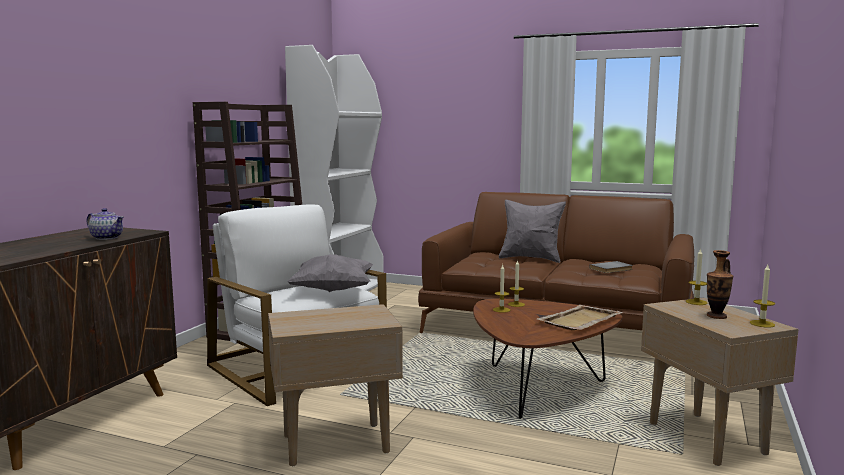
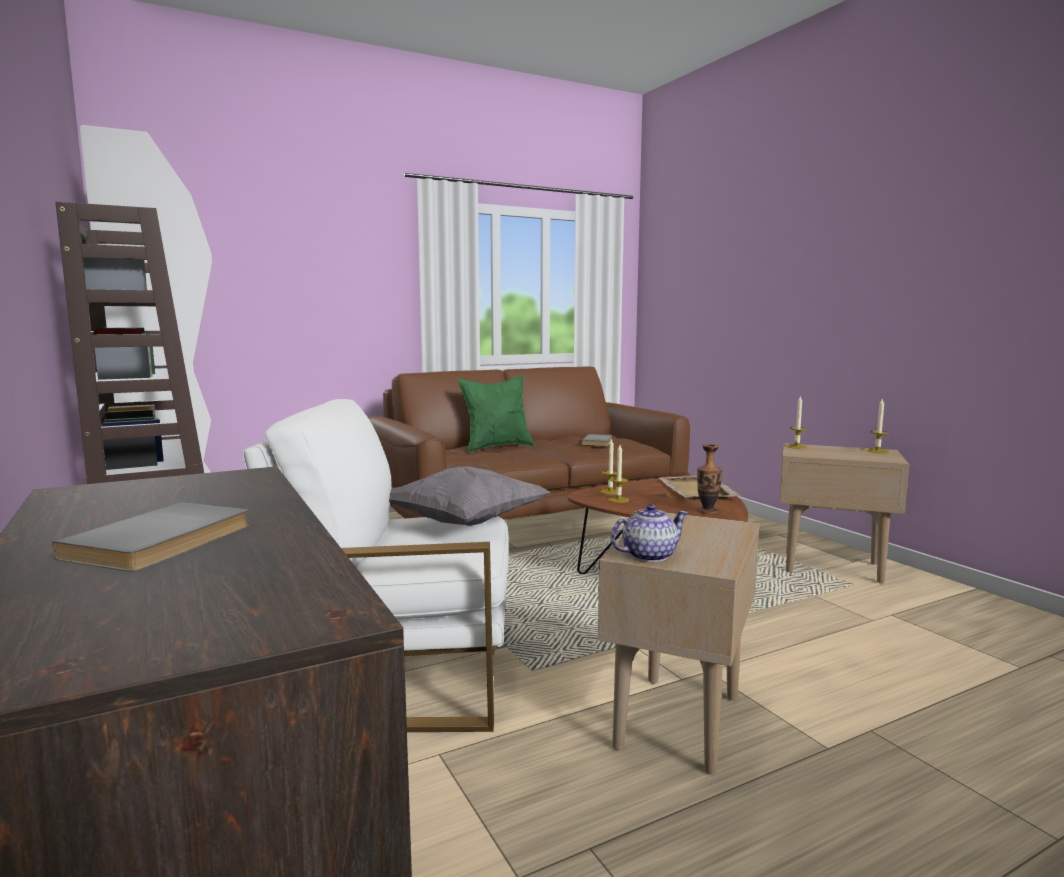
camera: 50 degrees left, 0 degrees up
teapot [87,208,124,240] -> teapot moved to [611,504,688,562]
grey pillow [499,200,566,263] -> green pillow [458,375,534,452]
vase [707,250,733,319] -> vase moved to [697,444,723,514]
none -> grey book [52,502,250,572]

